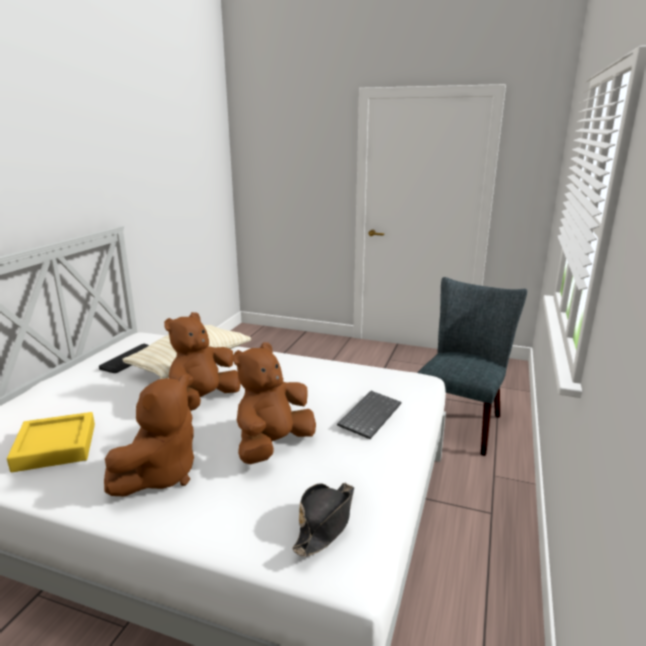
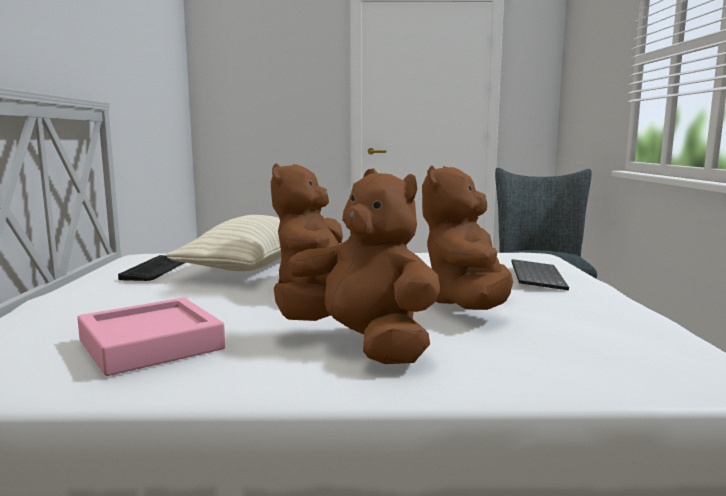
camera: 20 degrees left, 10 degrees down
yellow tray [7,412,95,472] -> pink tray [77,298,225,376]
brown plush toy [104,375,194,496] -> brown plush toy turned 60 degrees counterclockwise [274,168,440,364]
black hat [292,483,354,557] -> none

